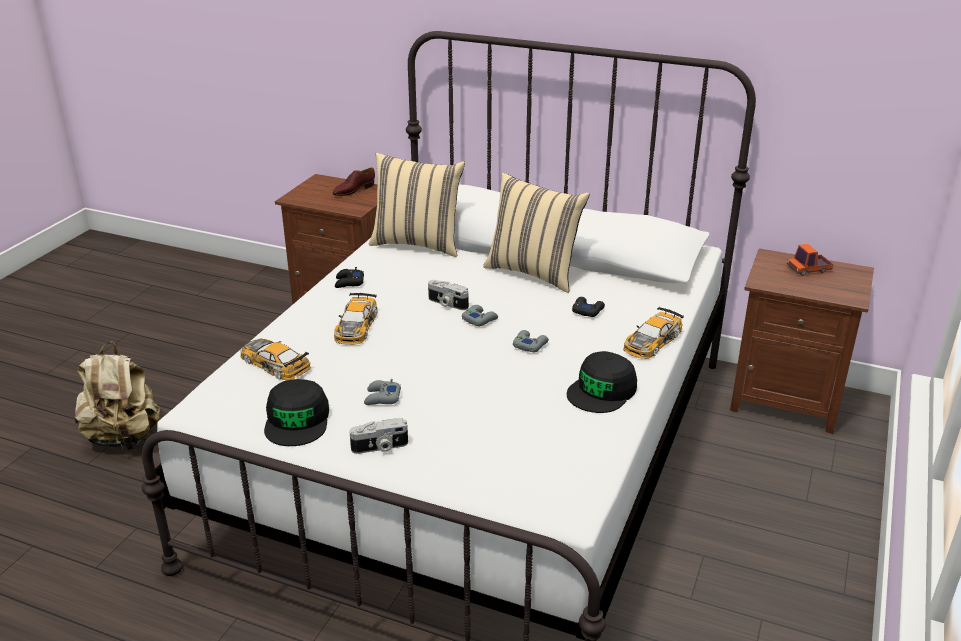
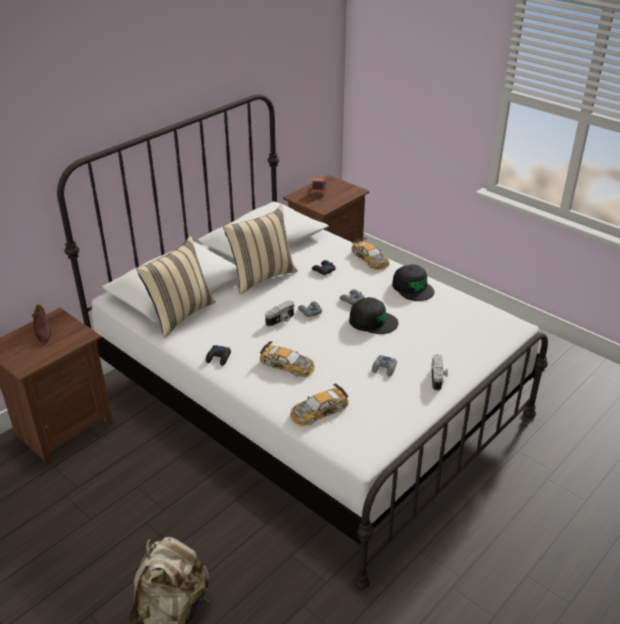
camera: 70 degrees left, 5 degrees up
black cap [264,379,329,446] -> black cap moved to [349,297,399,334]

